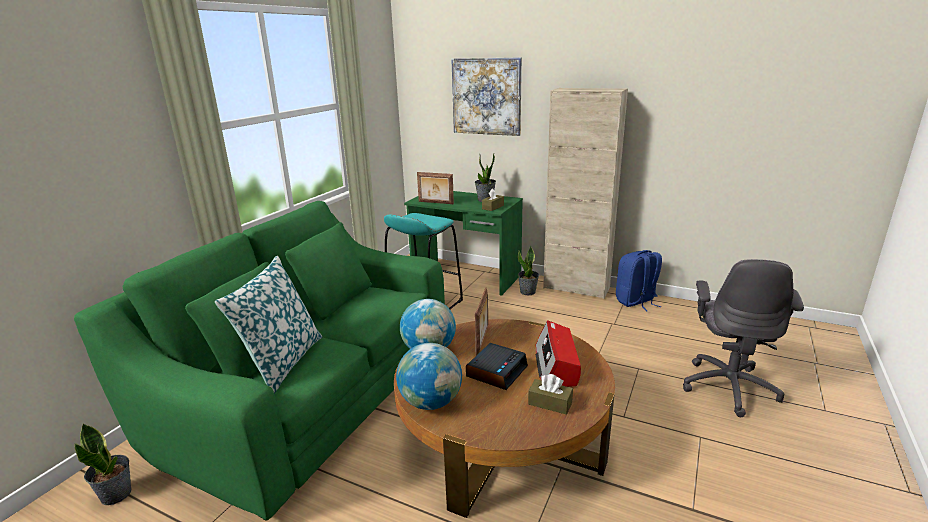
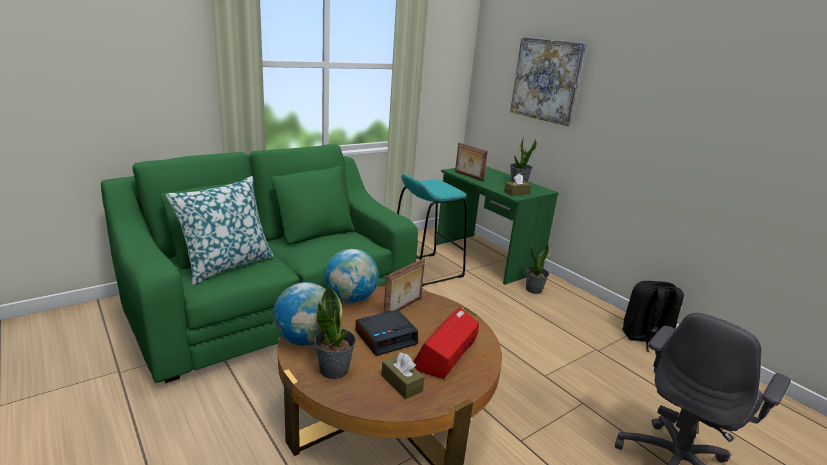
camera: 25 degrees right, 0 degrees up
potted plant [75,423,132,505] -> potted plant moved to [314,285,356,379]
beige cabinet [543,88,628,299] -> none
blue backpack [616,250,662,312] -> black backpack [622,281,684,352]

